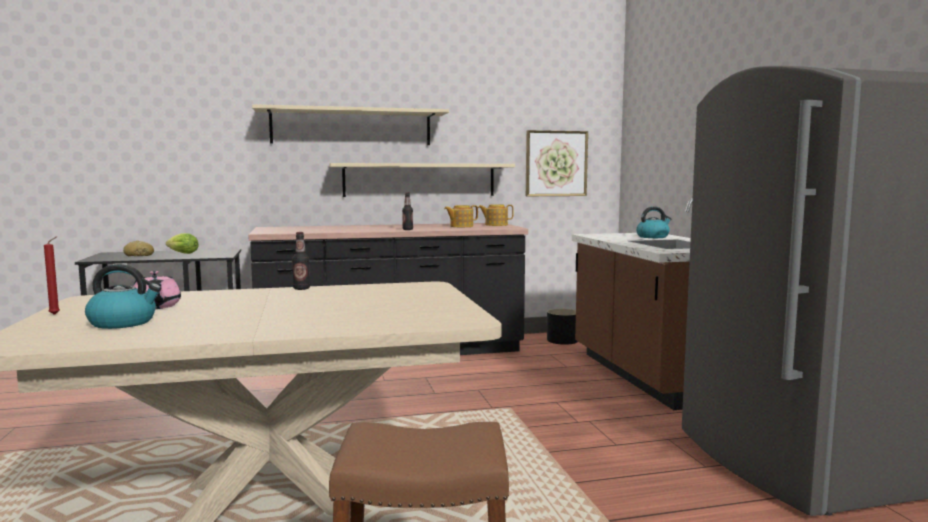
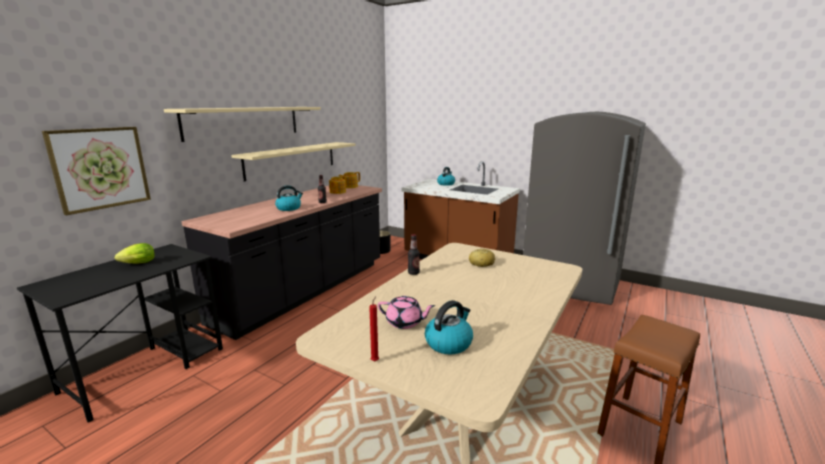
camera: 45 degrees left, 10 degrees up
bread [123,241,154,256] -> bread moved to [469,249,495,267]
picture [526,130,588,196] -> picture moved to [42,127,151,215]
none -> kettle [275,185,303,211]

